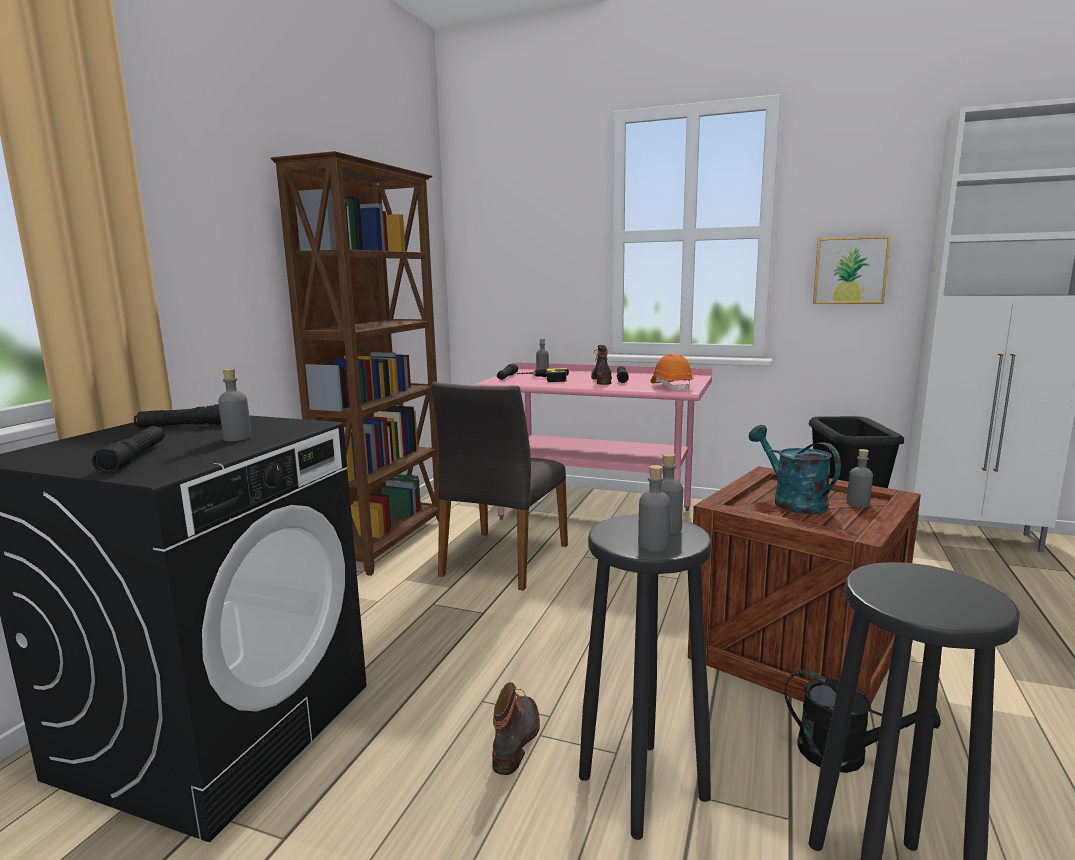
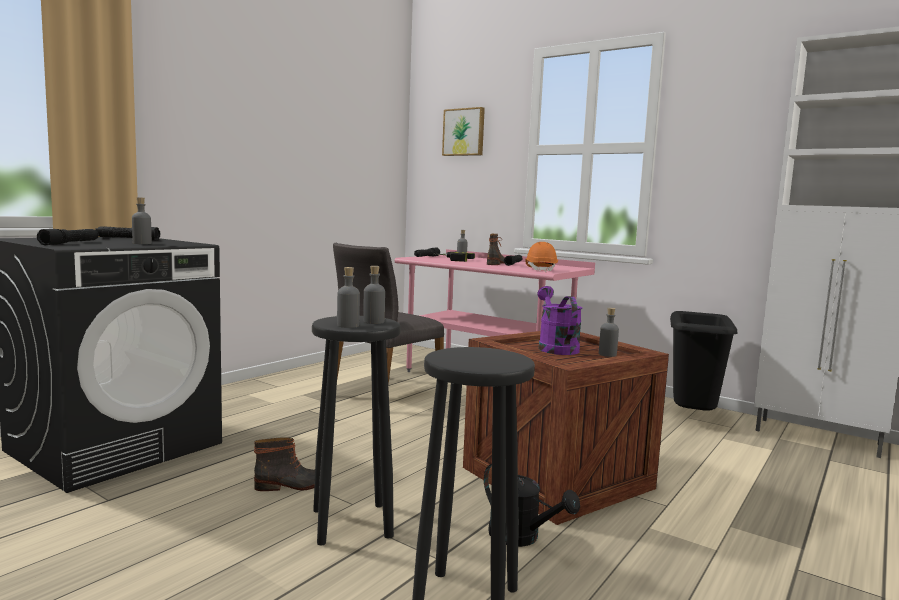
camera: 15 degrees right, 5 degrees down
brown bookcase [271,151,440,576] -> none
boot [492,682,540,775] -> boot turned 45 degrees clockwise [254,437,315,491]
turquoise watering can [749,425,841,514] -> purple watering can [537,286,582,355]
picture [813,236,891,304] -> picture moved to [442,107,485,156]

